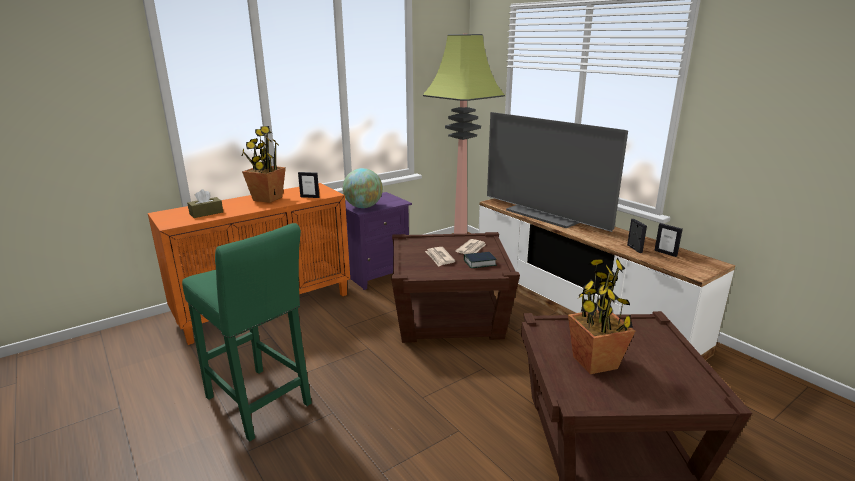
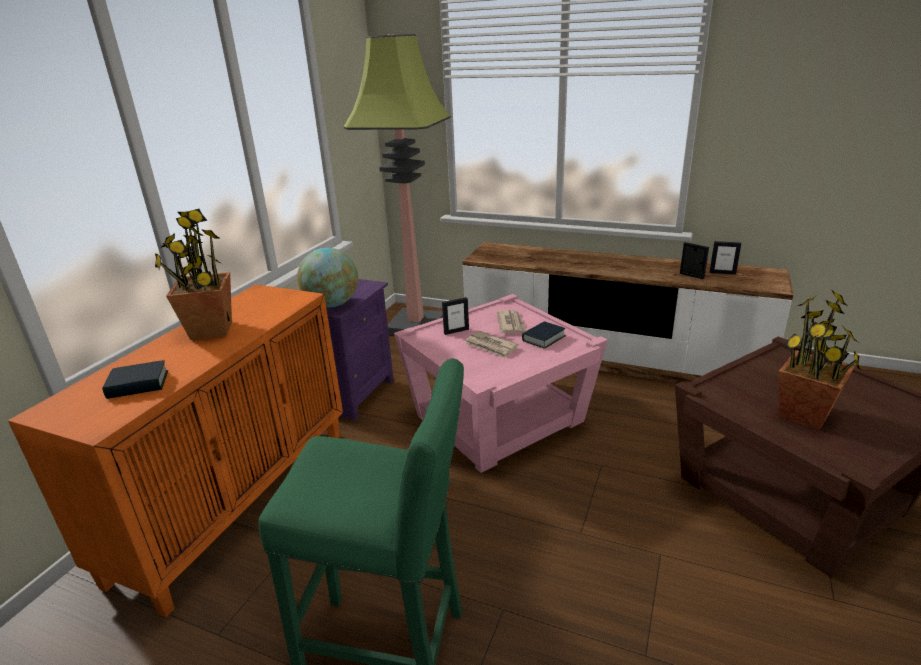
camera: 30 degrees left, 5 degrees up
brown tissue box [187,189,223,218] -> book [102,360,168,399]
picture frame [298,172,319,198] -> picture frame moved to [442,297,469,335]
brown side table [391,232,520,343] -> pink side table [394,294,608,473]
television [487,112,628,232] -> none

